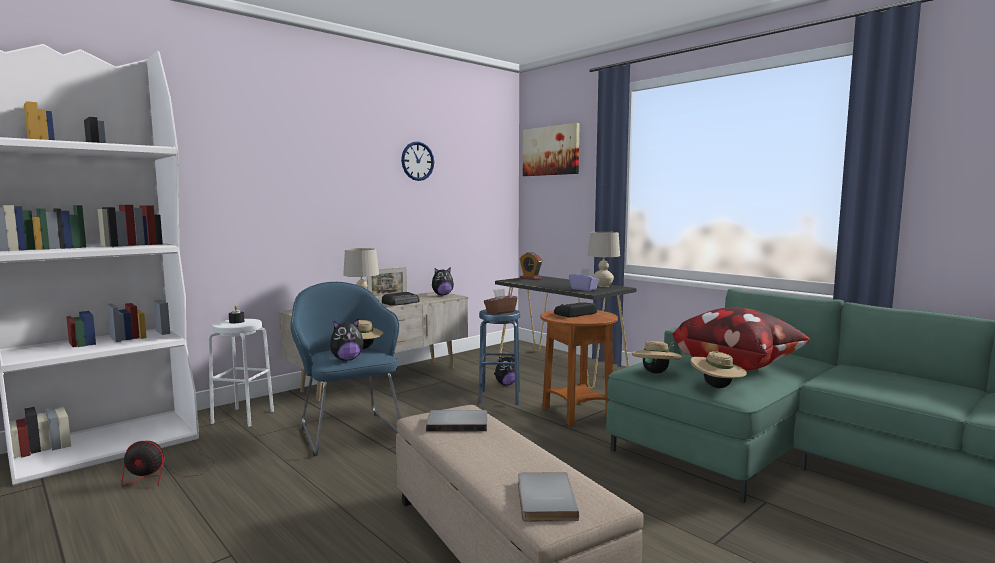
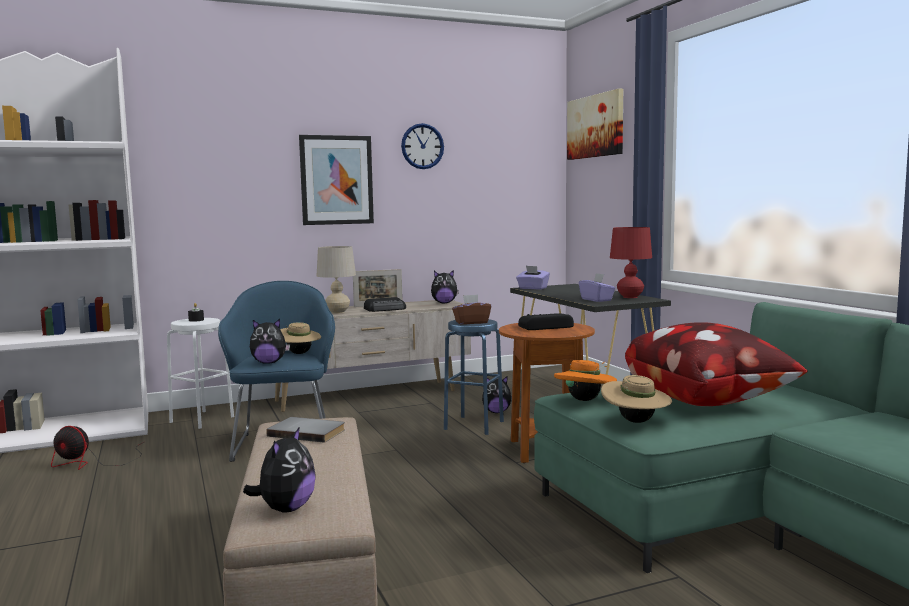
camera: 20 degrees right, 0 degrees up
grey book [518,472,579,522] -> plush toy [243,427,315,513]
alarm clock [519,252,542,280] -> none
beige table lamp [588,232,620,287] -> red table lamp [610,227,652,298]
beige hat [632,341,683,374] -> orange hat [554,360,617,401]
none -> picture [299,135,374,225]
none -> purple tissue box [516,266,550,290]

